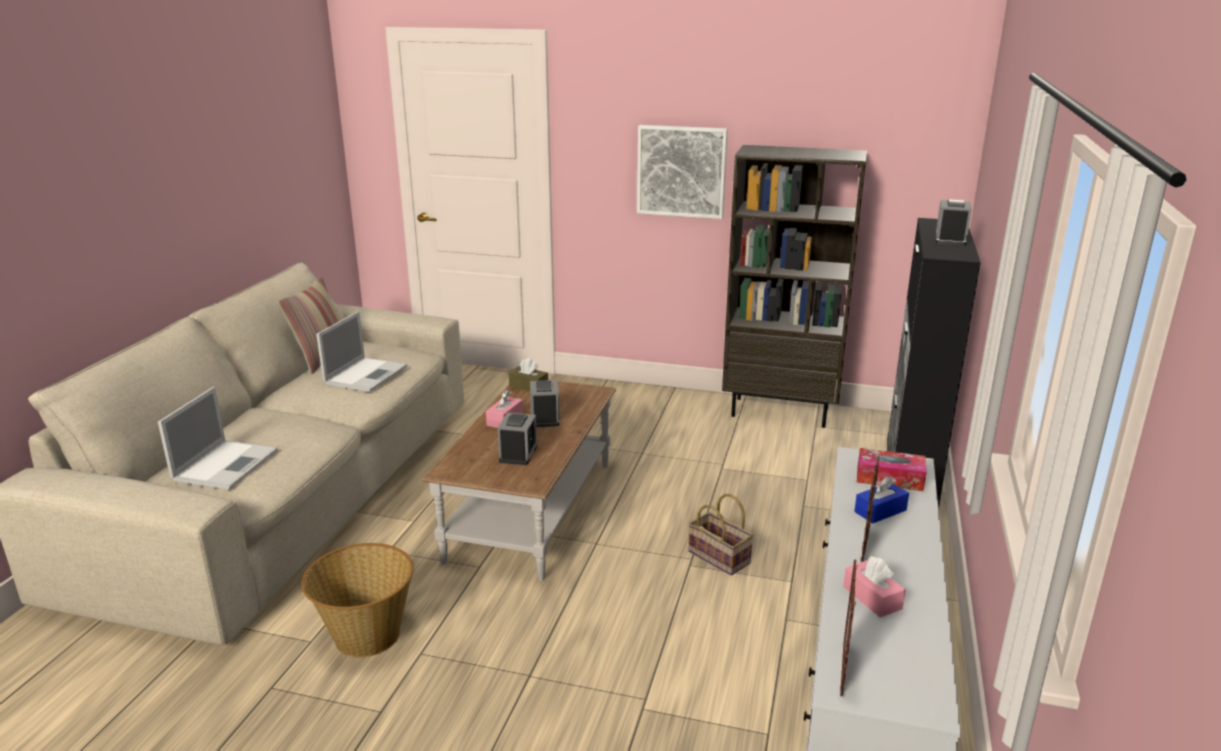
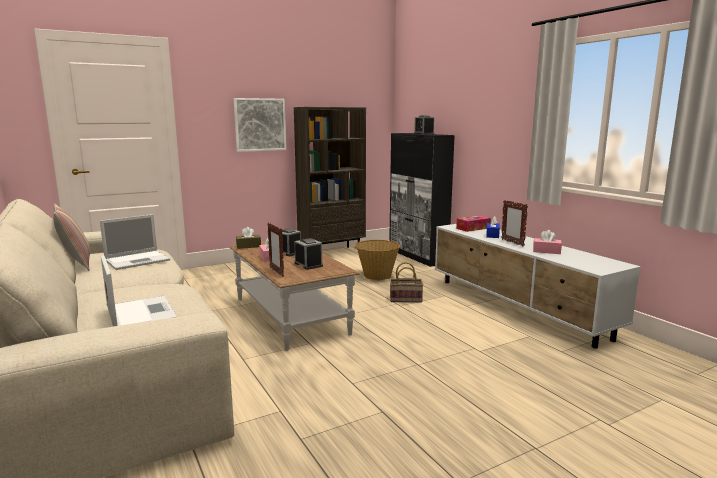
camera: 45 degrees left, 10 degrees down
basket [301,543,414,657] -> basket moved to [355,240,400,280]
laptop [316,311,407,392] -> laptop turned 75 degrees clockwise [100,214,170,270]
picture frame [840,559,858,696] -> picture frame moved to [267,223,284,277]

